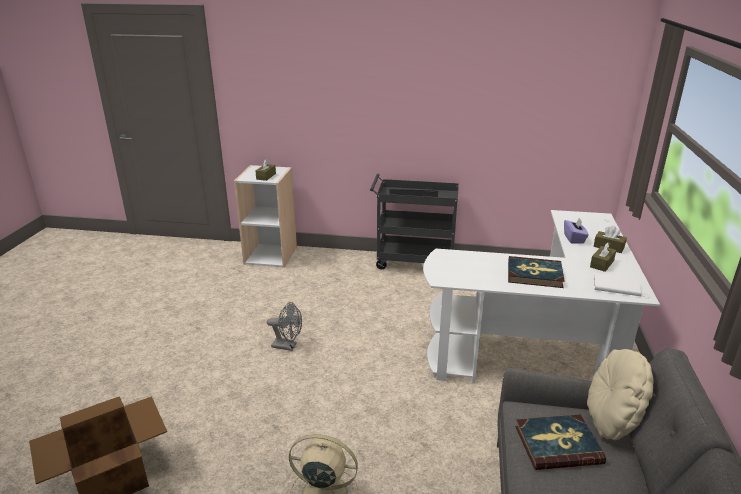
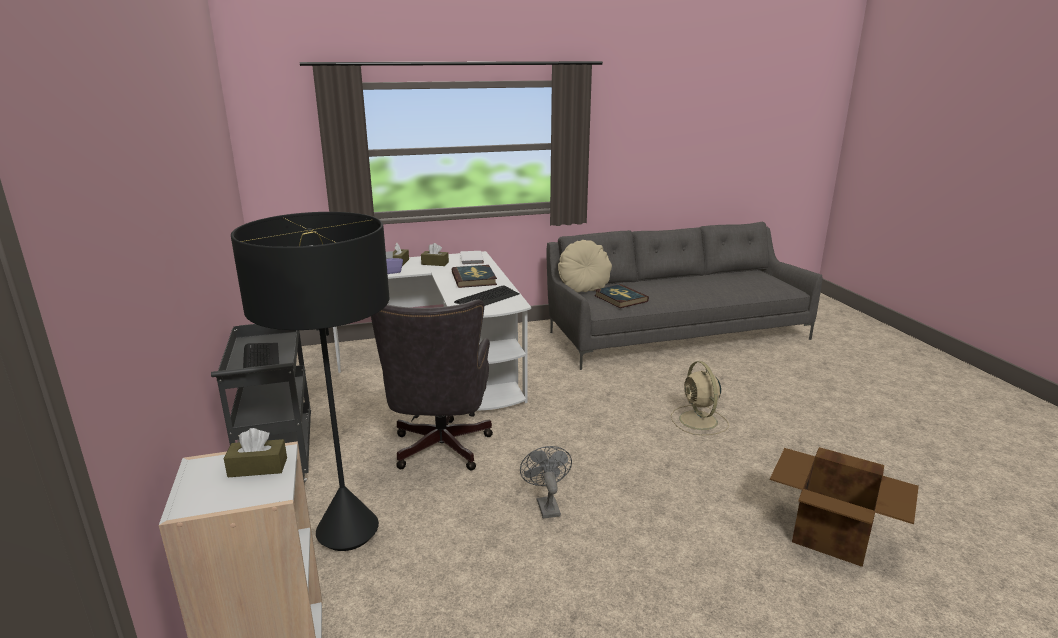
camera: 115 degrees left, 5 degrees down
none -> black floor lamp [231,212,389,551]
none -> grey office chair [371,300,493,470]
none -> keyboard [454,286,520,306]

